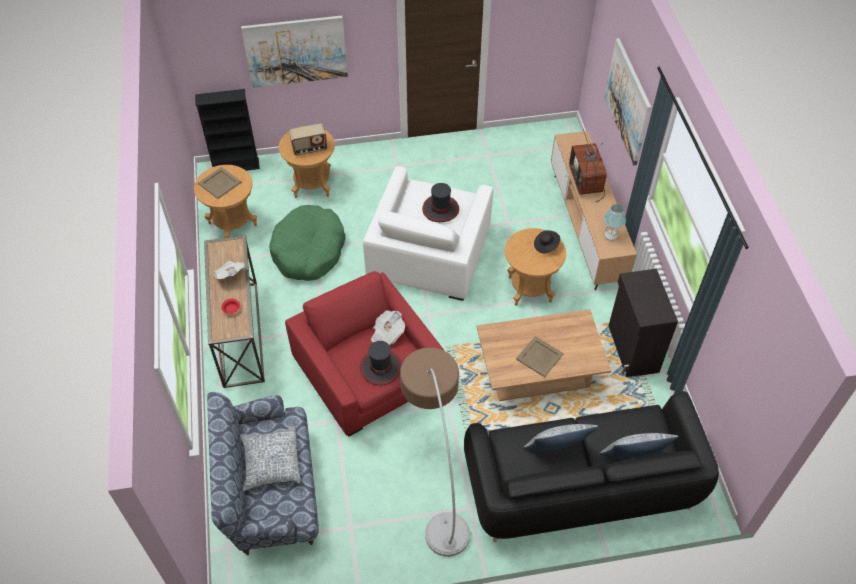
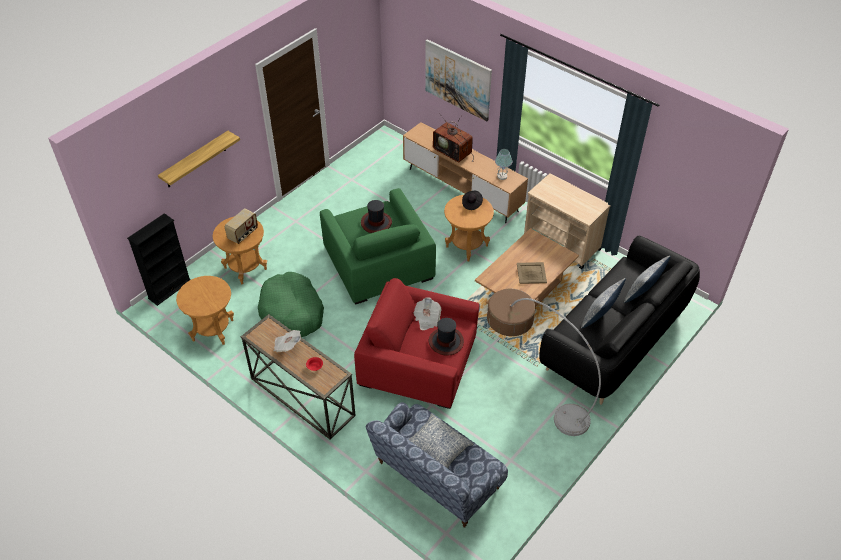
camera: 40 degrees left, 5 degrees down
beige tray [198,167,242,199] -> none
picture [241,16,348,88] -> shelf [158,131,240,187]
white armchair [363,166,493,301] -> green armchair [320,188,436,304]
black cabinet [609,269,678,377] -> beige cart [524,173,611,269]

